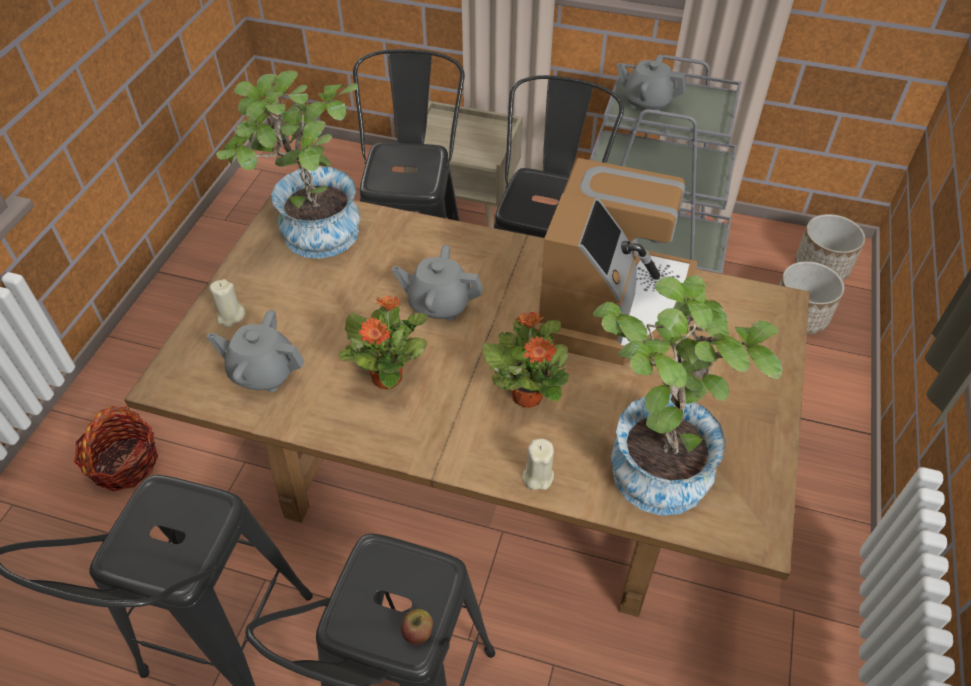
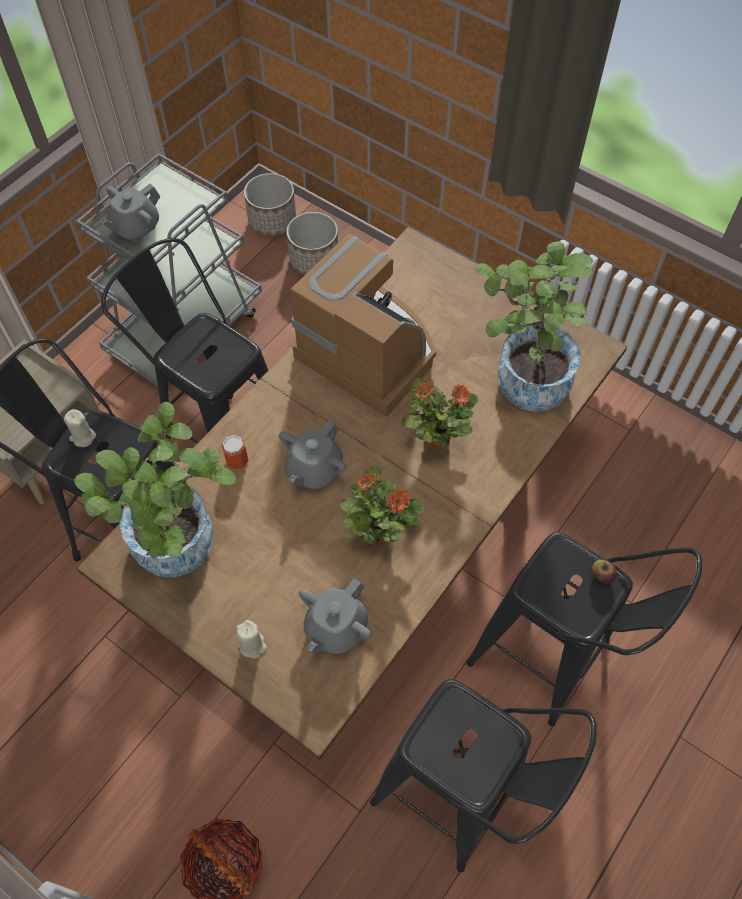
camera: 70 degrees left, 10 degrees up
beige candle [522,439,554,490] -> beige candle moved to [64,409,96,447]
none -> can [222,435,249,470]

